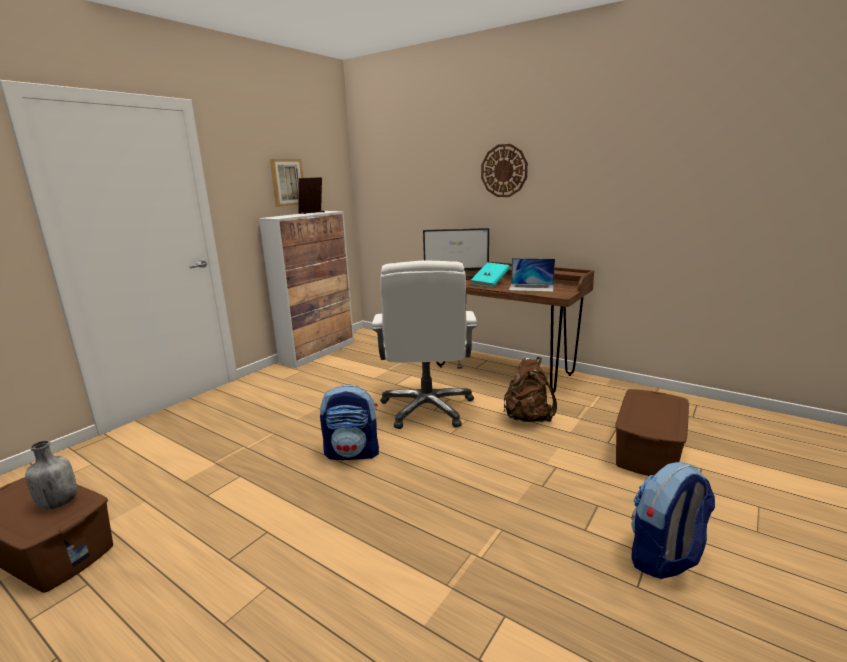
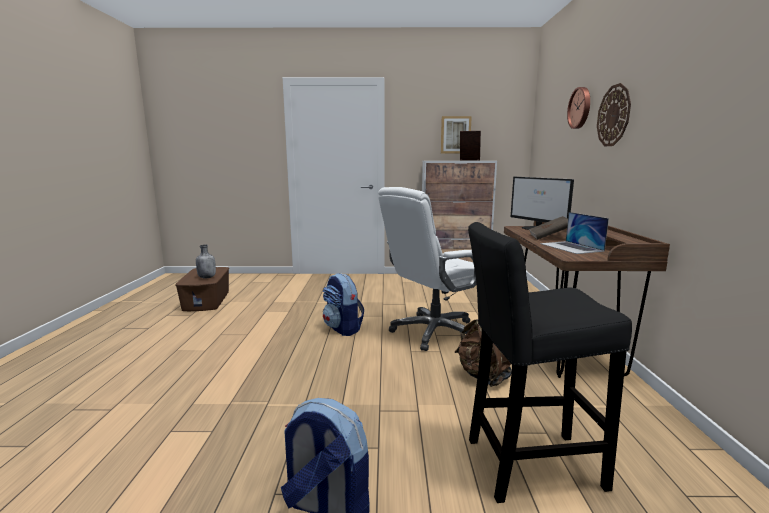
camera: 55 degrees right, 5 degrees down
turquoise book [471,262,510,287] -> brown book [529,216,568,240]
brown storage box [615,389,689,476] -> black stool [468,222,632,503]
none -> wall clock [567,87,590,129]

